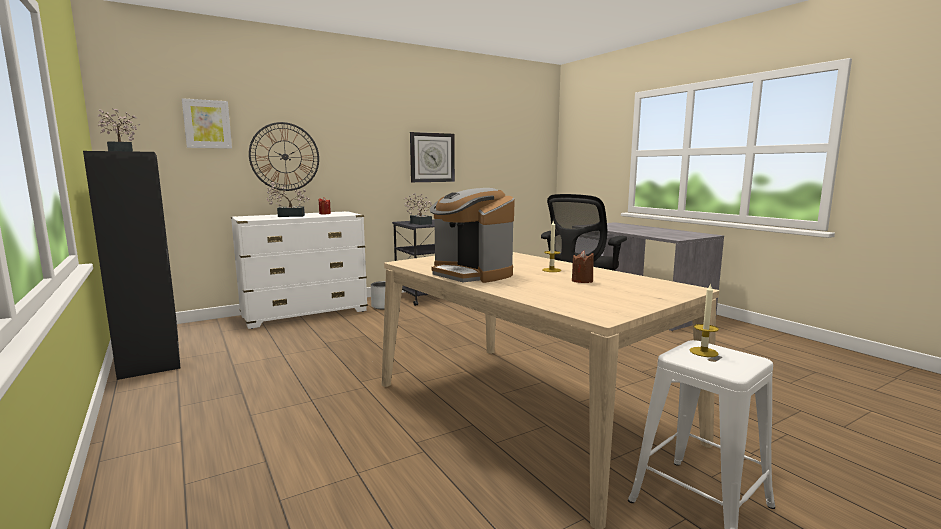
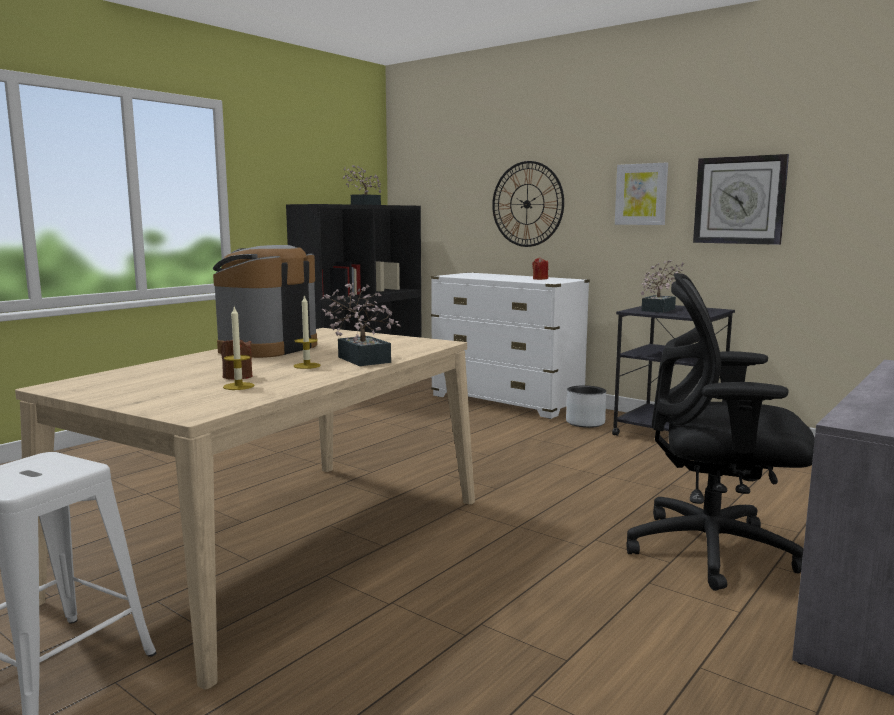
camera: 70 degrees right, 0 degrees up
picture [182,98,232,149] -> picture moved to [615,162,668,225]
potted plant [267,182,310,217] -> potted plant moved to [321,282,401,366]
candle [690,283,719,357] -> candle moved to [223,307,254,390]

